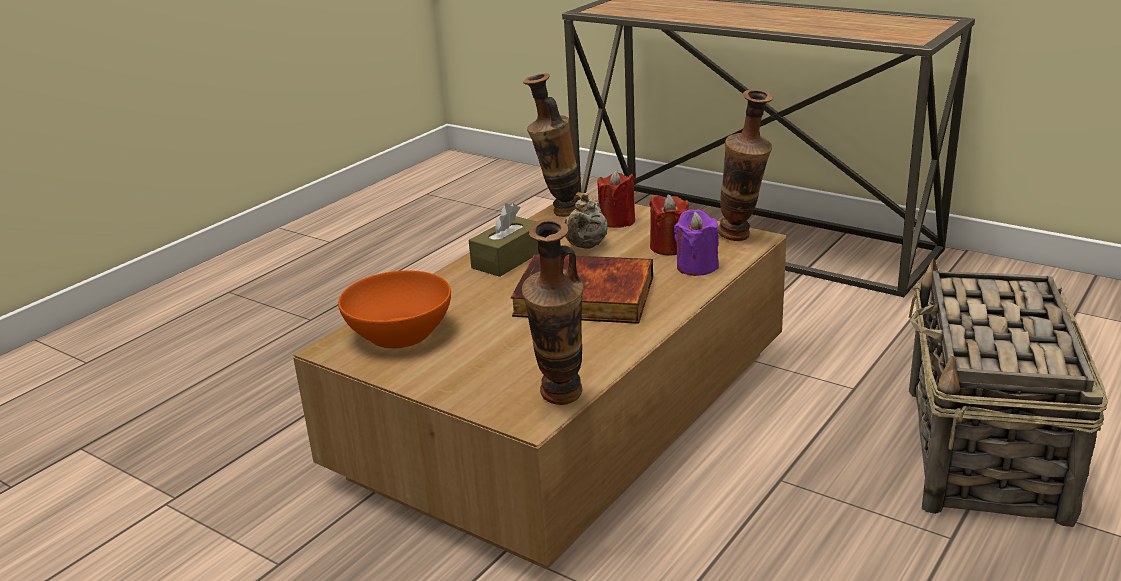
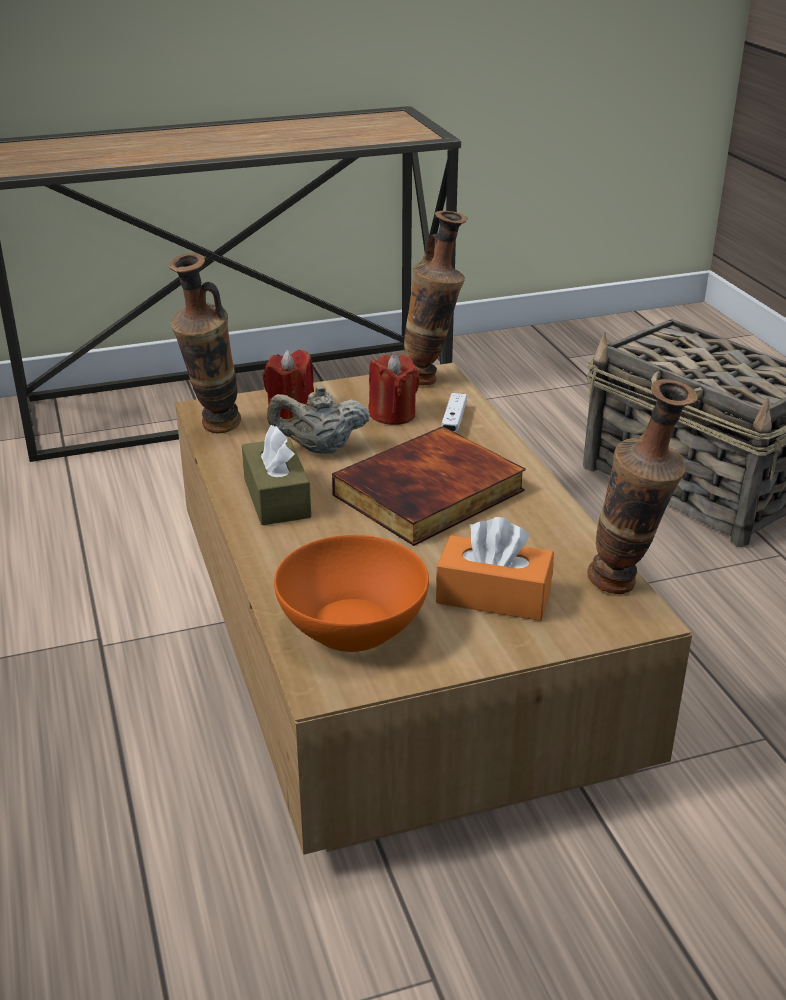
camera: 55 degrees left, 5 degrees up
beige teapot [565,193,607,249] -> beige teapot turned 120 degrees clockwise [267,385,370,454]
purple candle [674,209,719,276] -> white game controller [441,393,467,432]
none -> orange tissue box [436,517,554,621]

